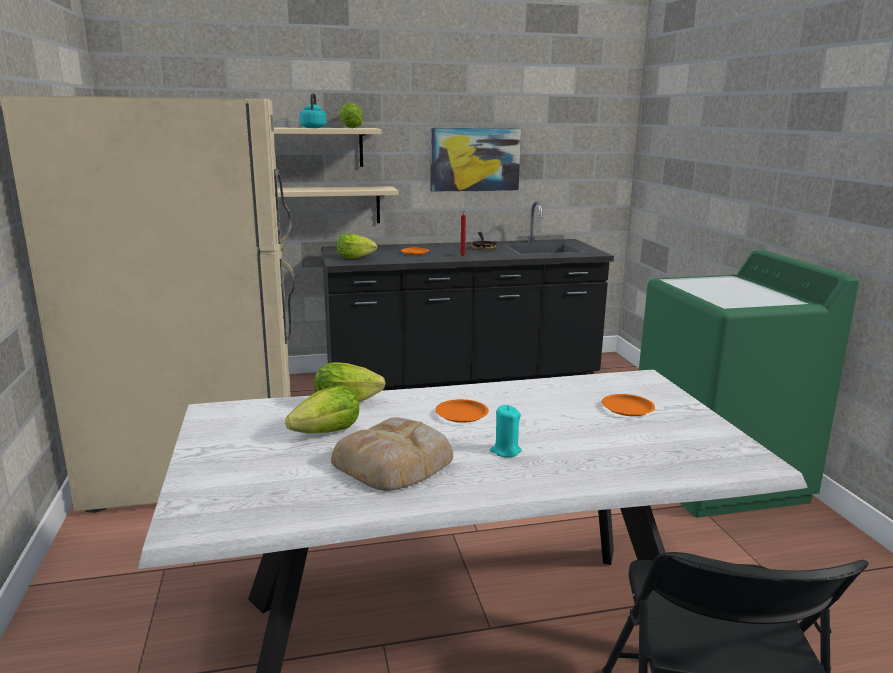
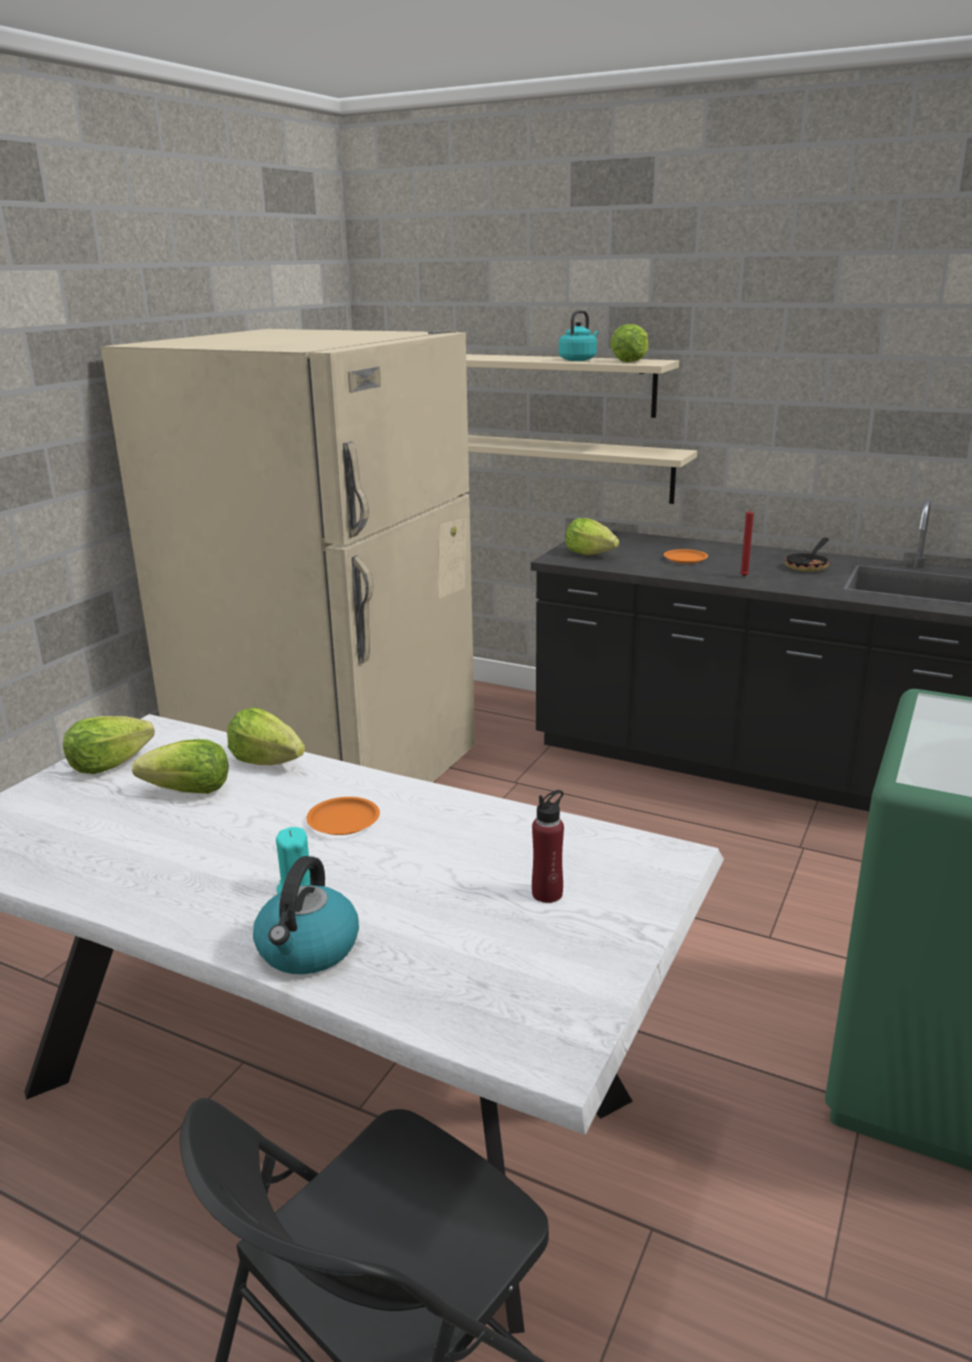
camera: 40 degrees right, 5 degrees up
bread [331,417,453,491] -> none
picture [430,128,521,192] -> none
orange plate [602,394,655,416] -> red bottle [532,790,564,903]
none -> lettuce [63,716,155,774]
none -> kettle [253,856,359,974]

